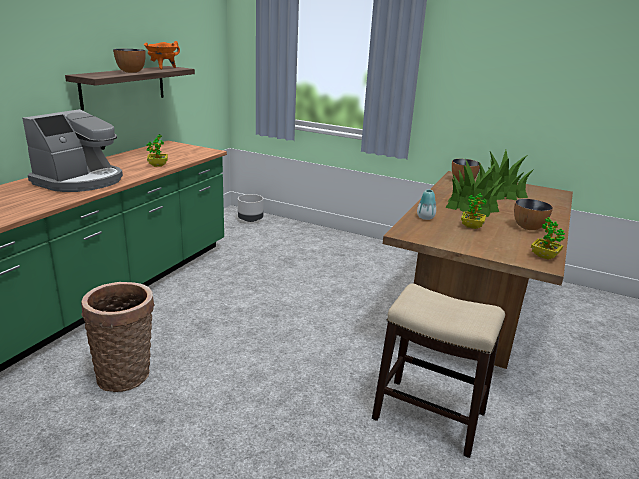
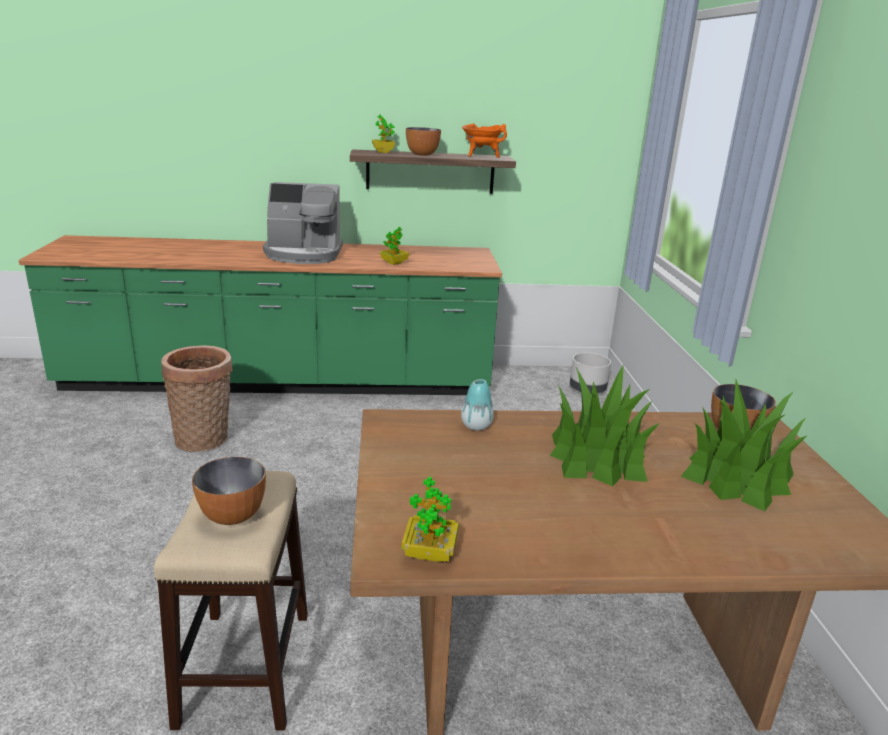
camera: 60 degrees right, 0 degrees up
potted plant [461,193,487,229] -> potted plant moved to [372,114,395,153]
bowl [514,199,553,230] -> bowl moved to [192,457,266,525]

